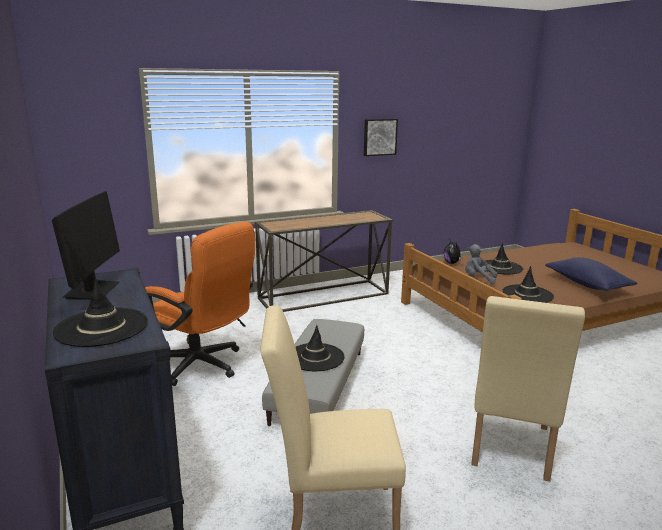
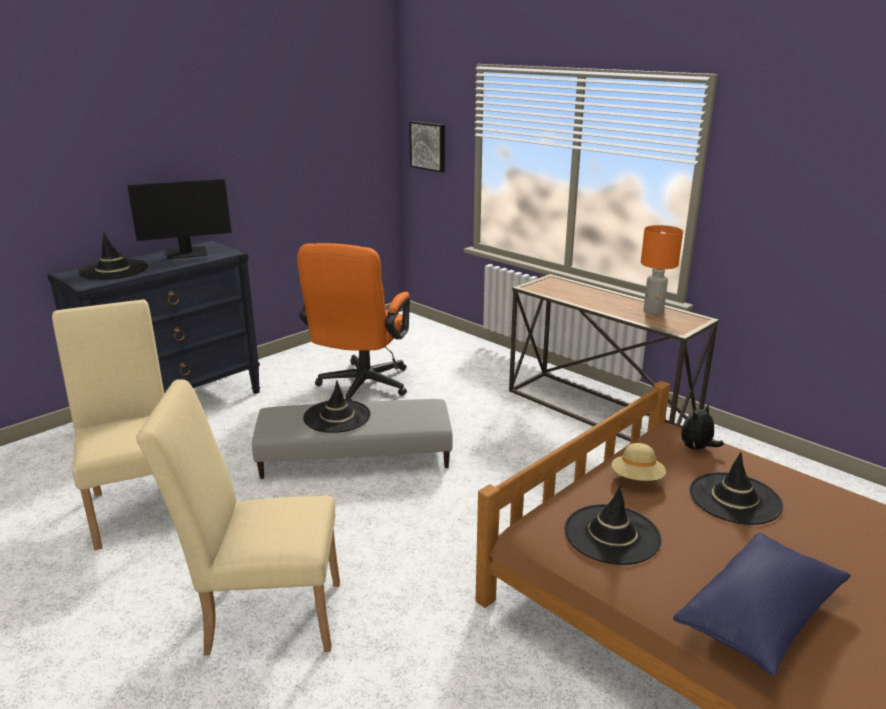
camera: 70 degrees right, 5 degrees up
picture [364,119,398,156] -> picture moved to [409,121,445,173]
grey plush toy [465,244,498,284] -> beige hat [612,443,666,481]
none -> orange table lamp [641,225,683,314]

